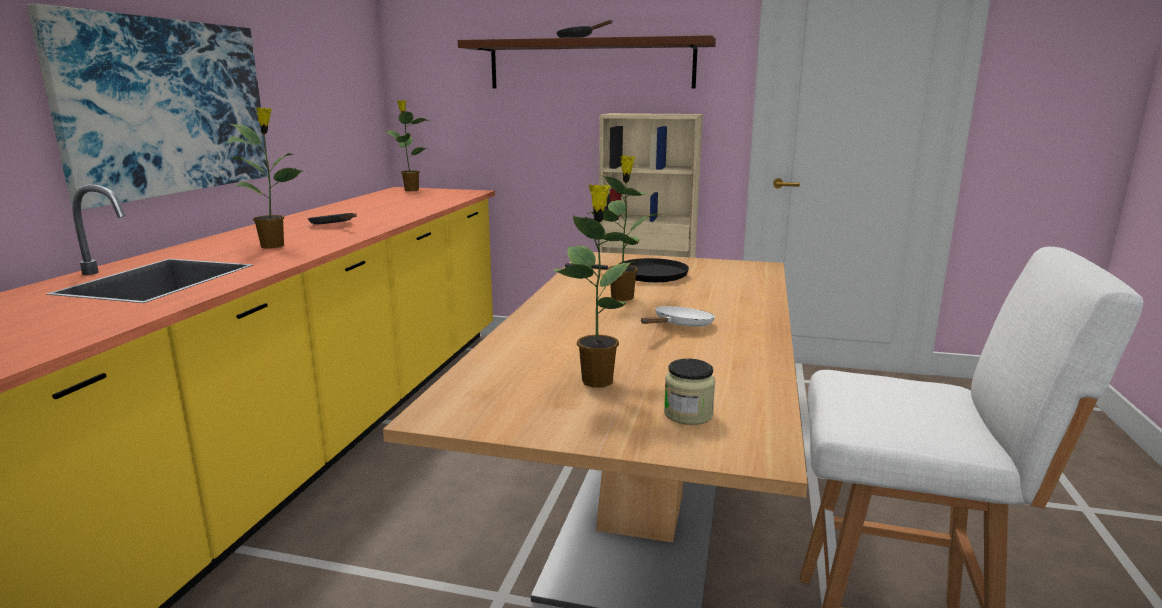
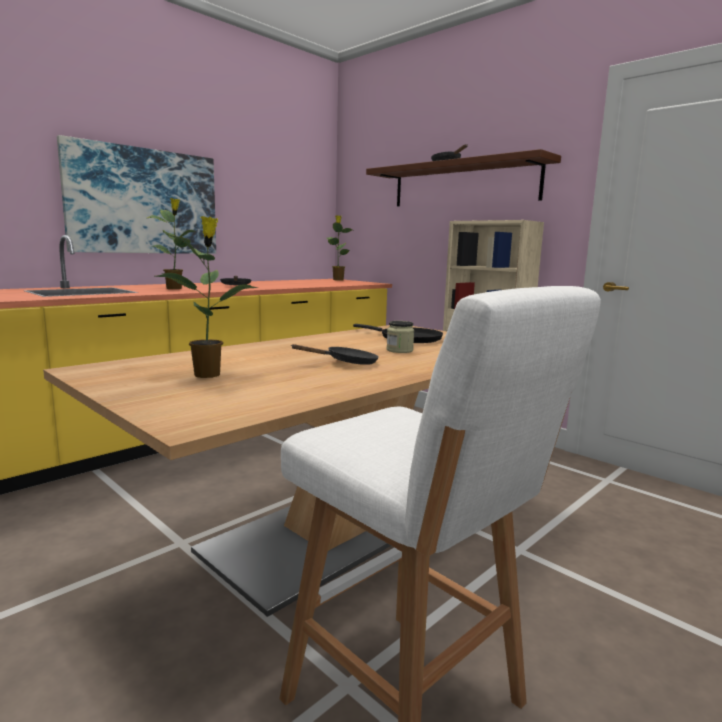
camera: 30 degrees right, 5 degrees down
potted plant [586,155,658,301] -> none
white frying pan [641,306,715,327] -> black frying pan [291,344,379,365]
jar [664,359,715,425] -> jar moved to [387,321,414,353]

